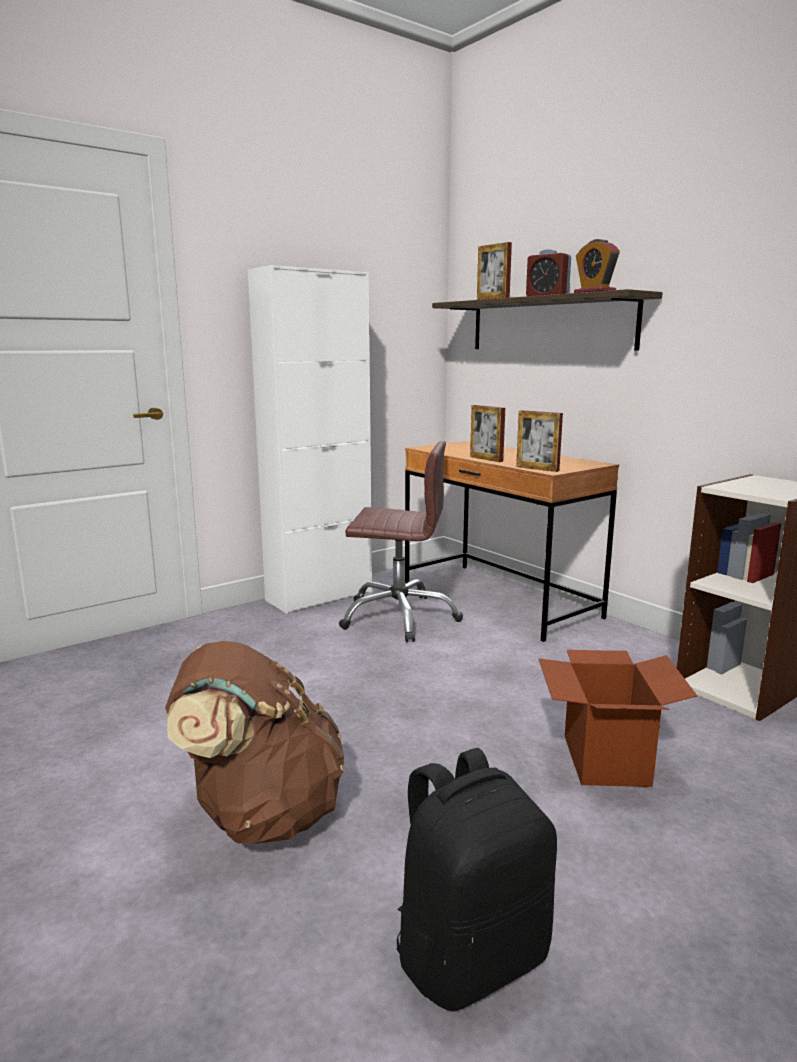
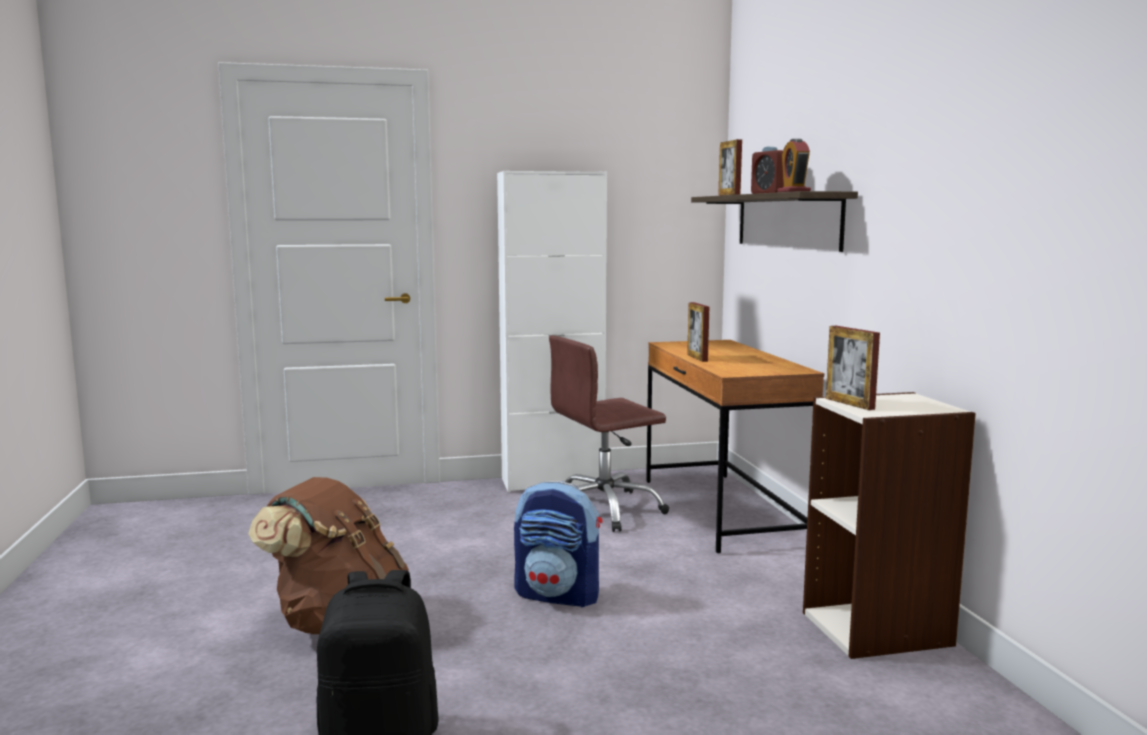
camera: 25 degrees right, 5 degrees down
brown office chair [339,441,463,642] -> brown office chair turned 120 degrees clockwise [549,336,669,532]
picture frame [516,410,563,472] -> picture frame moved to [826,326,880,410]
cardboard box [539,650,697,787] -> none
none -> backpack [514,481,602,608]

